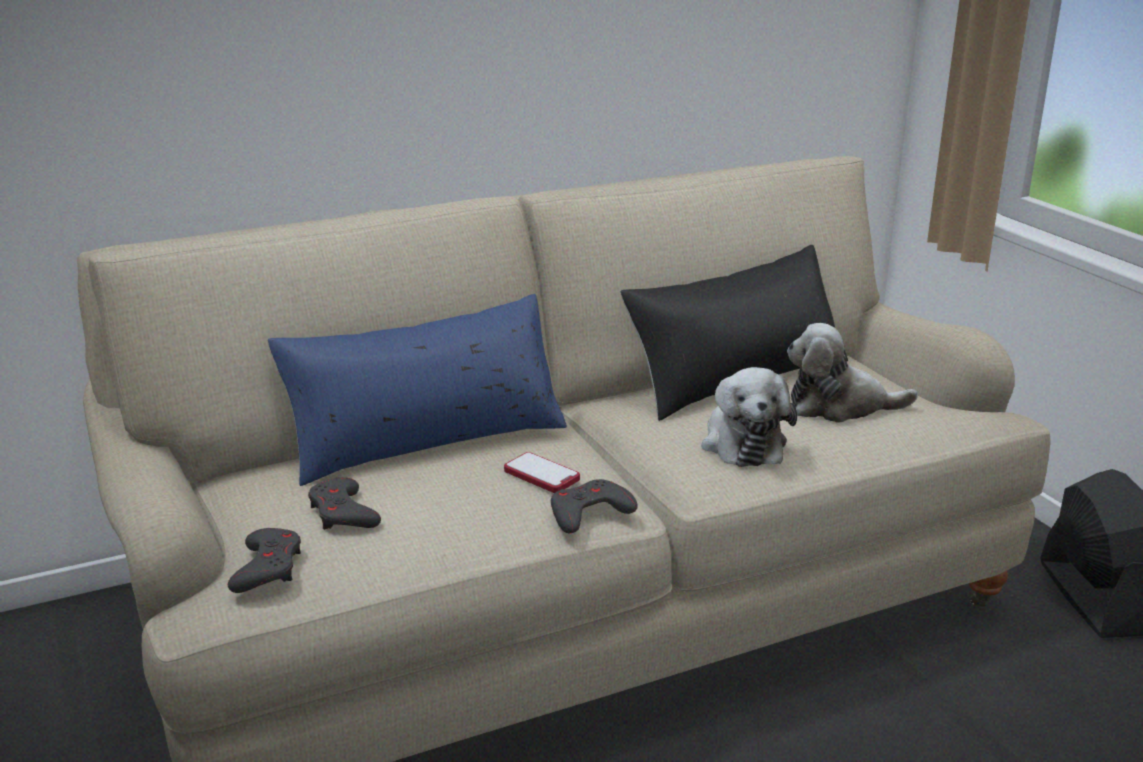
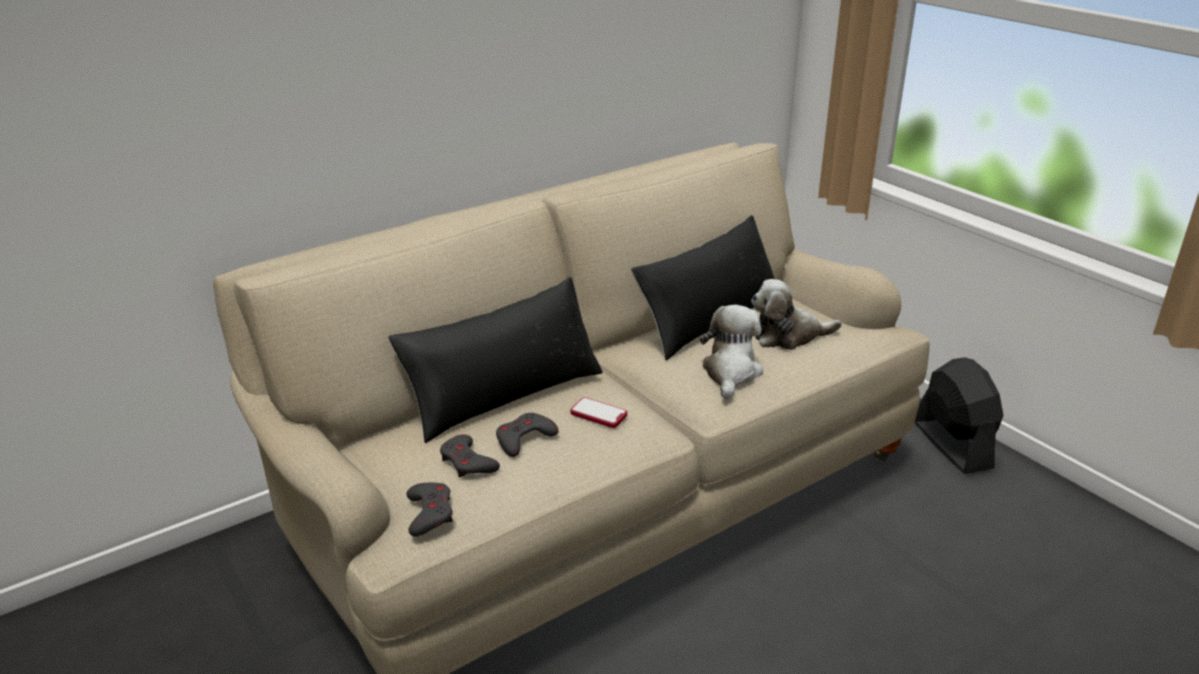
camera: 10 degrees left, 5 degrees up
blue pillow [268,294,567,486] -> black pillow [389,277,603,443]
grey game controller [551,479,638,533] -> grey game controller moved to [496,413,559,457]
plush toy [701,367,797,467] -> plush toy turned 150 degrees counterclockwise [700,305,763,400]

